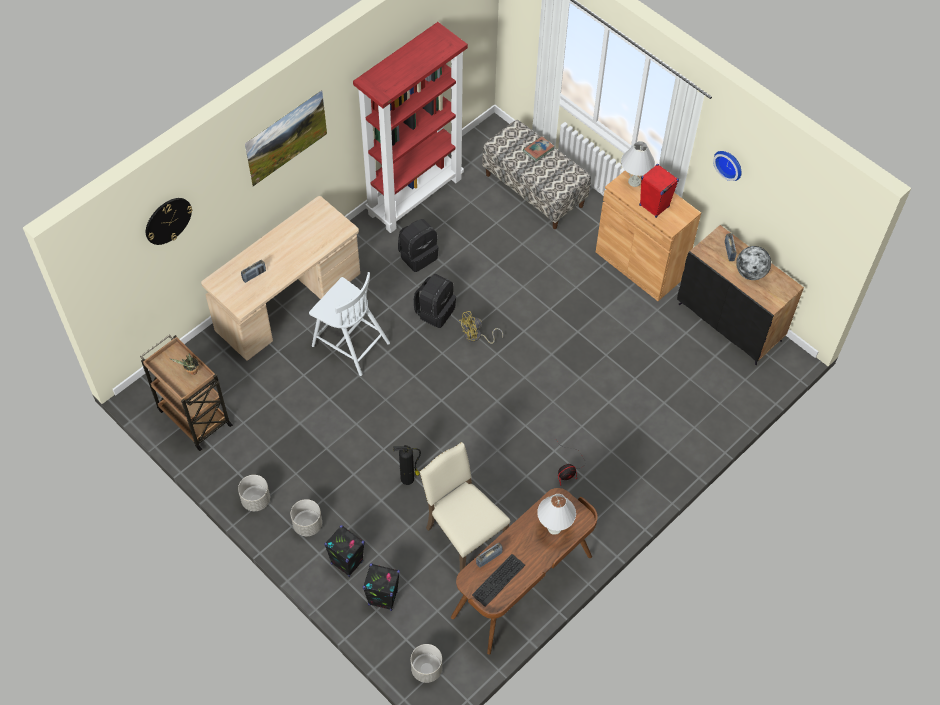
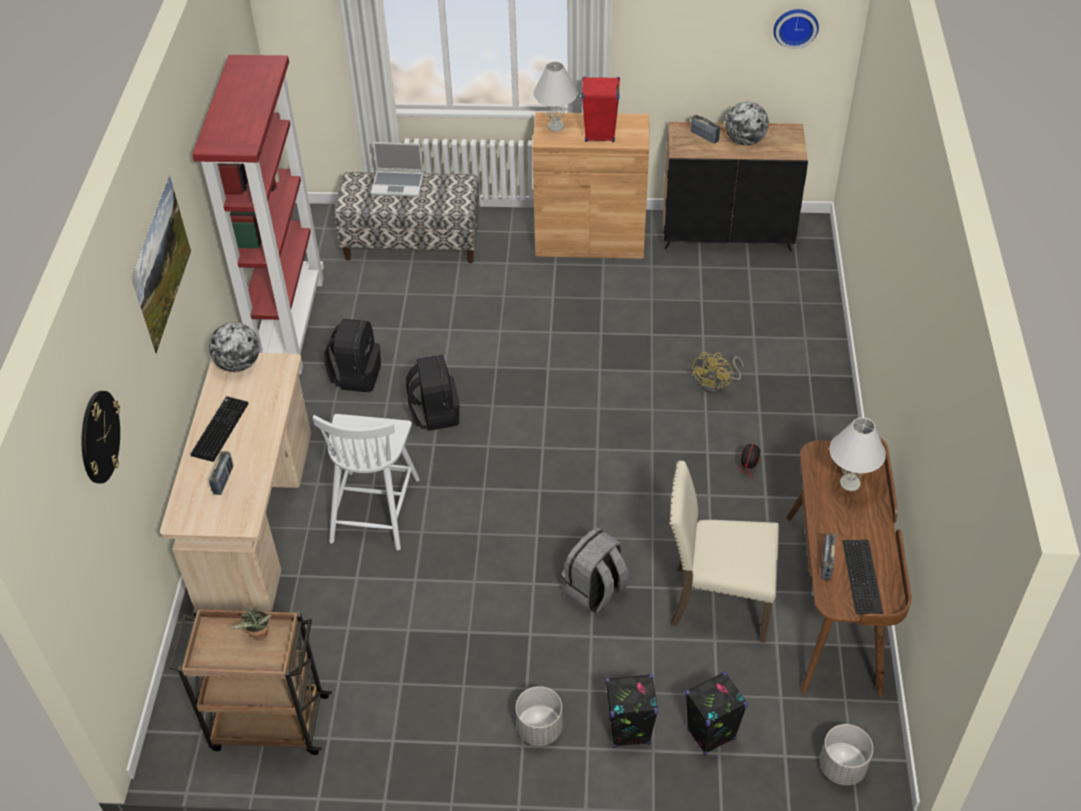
camera: 40 degrees left, 10 degrees down
grey planter [238,475,270,511] -> none
white chair [309,272,390,376] -> white chair turned 105 degrees clockwise [313,414,420,550]
fire extinguisher [393,445,421,485] -> grey backpack [561,528,629,613]
yellow fan [459,311,503,344] -> yellow fan moved to [692,352,743,393]
book [523,136,555,162] -> laptop [371,142,424,197]
wall clock [713,151,742,181] -> wall clock moved to [773,9,819,49]
none -> keyboard [191,396,248,462]
none -> globe [209,322,260,372]

